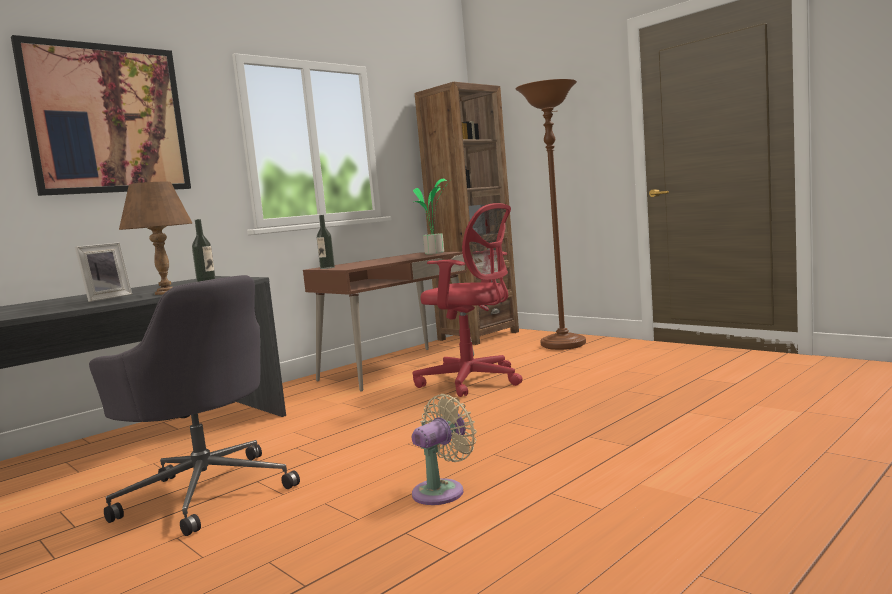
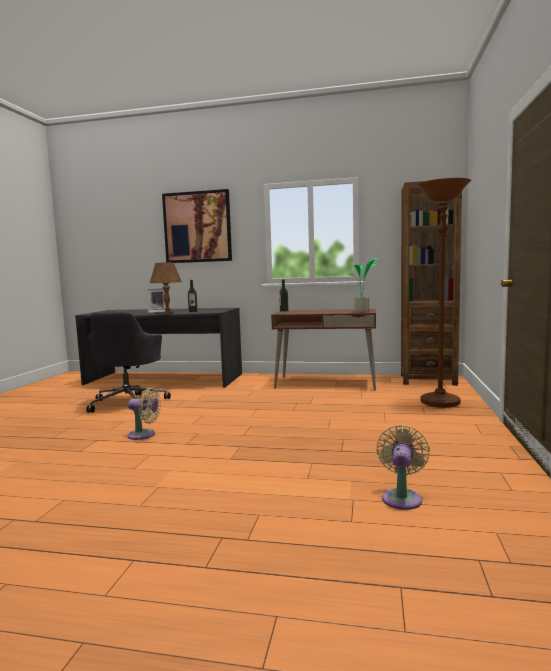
camera: 55 degrees right, 0 degrees up
red office chair [413,203,522,397] -> none
none -> beige fan [377,425,430,510]

